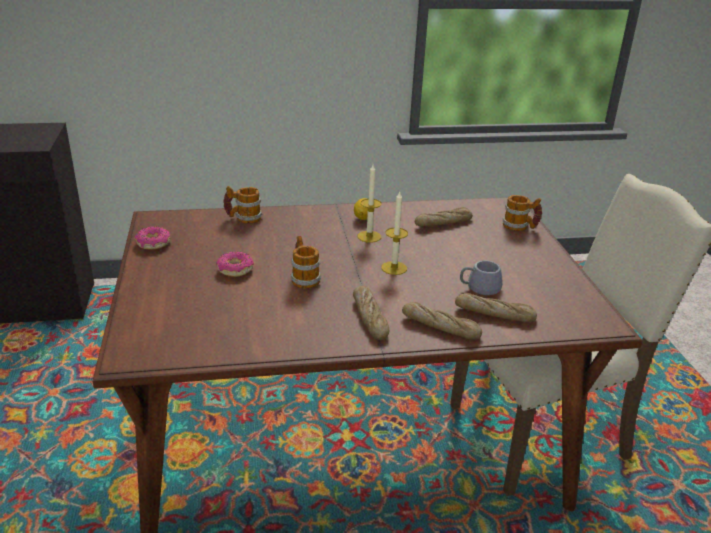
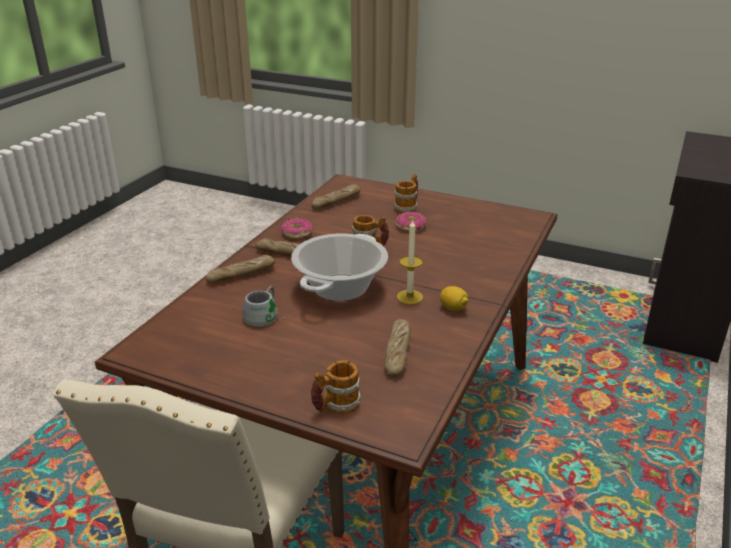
camera: 125 degrees right, 0 degrees up
donut [135,227,170,250] -> donut moved to [281,218,313,238]
mug [223,186,262,224] -> mug moved to [394,174,418,213]
candle [381,192,408,275] -> cooking pot [291,234,388,301]
bread [455,293,537,322] -> bread moved to [311,184,361,209]

